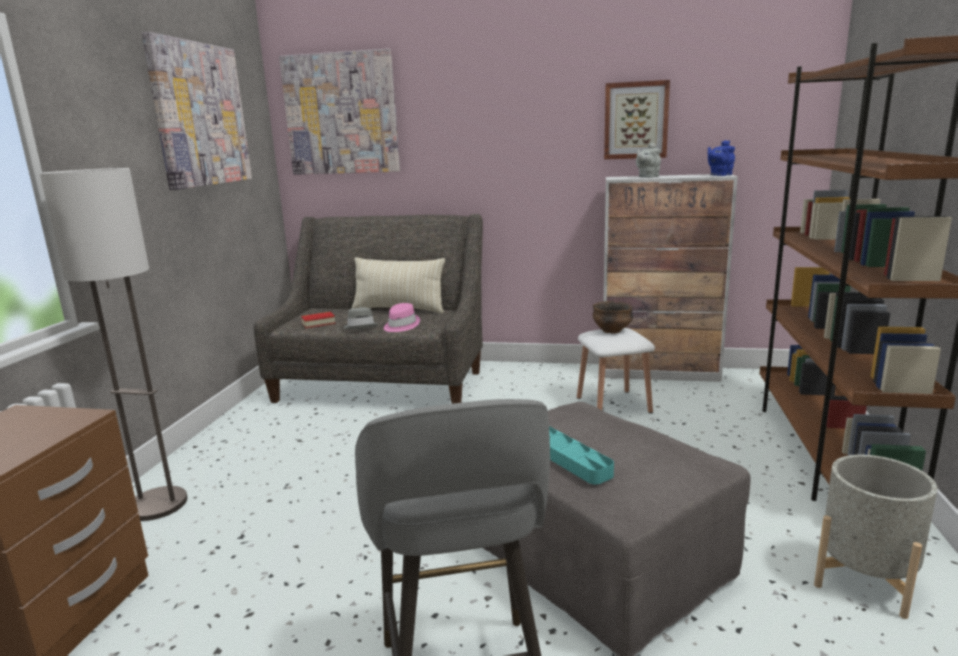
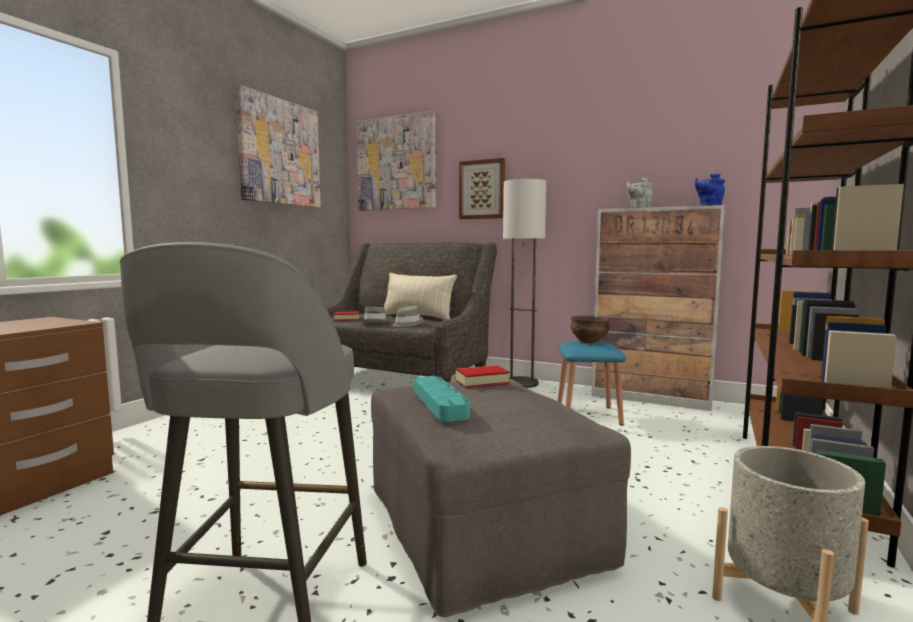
camera: 15 degrees right, 10 degrees down
floor lamp [39,168,187,521] -> floor lamp moved to [503,179,546,388]
pink hat [384,303,420,332] -> grey hat [391,306,424,327]
white stool [577,328,655,413] -> blue stool [557,341,626,425]
picture [604,80,670,160] -> picture moved to [459,158,505,219]
none -> book [455,365,510,388]

